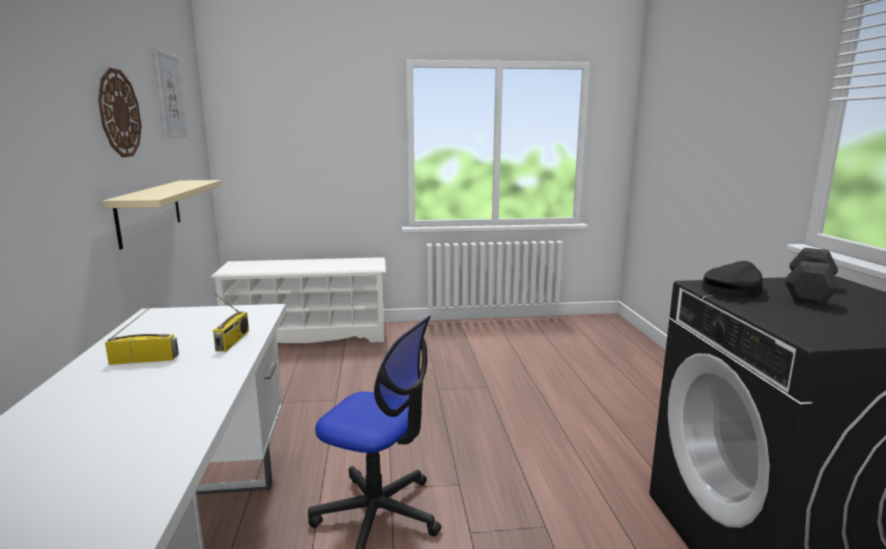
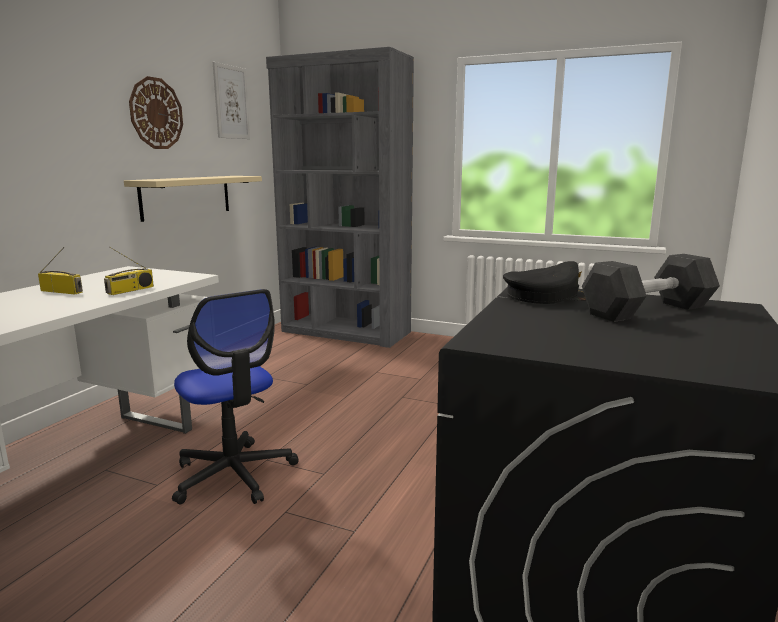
camera: 30 degrees right, 0 degrees up
white shoe rack [211,257,386,343] -> grey bookcase [266,47,414,348]

